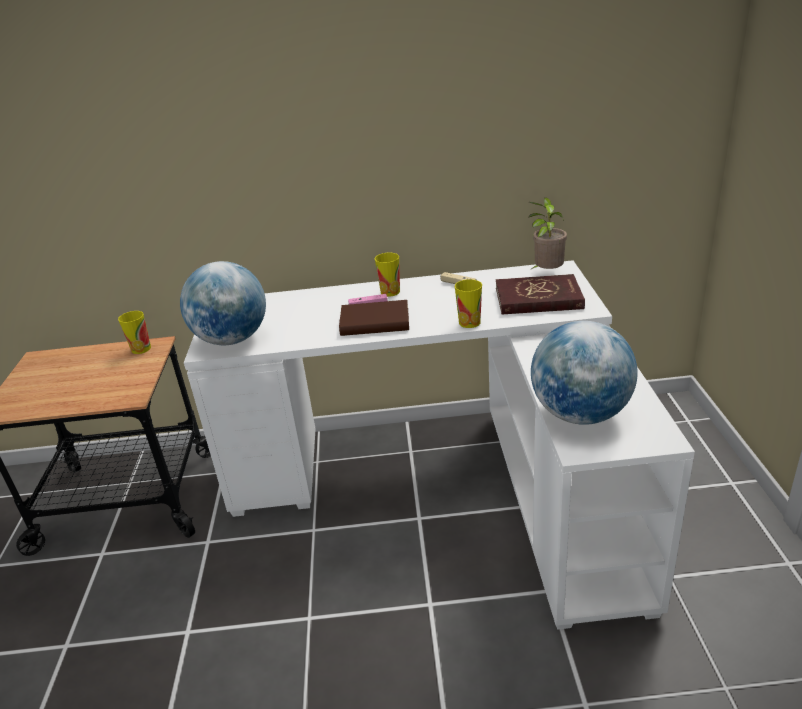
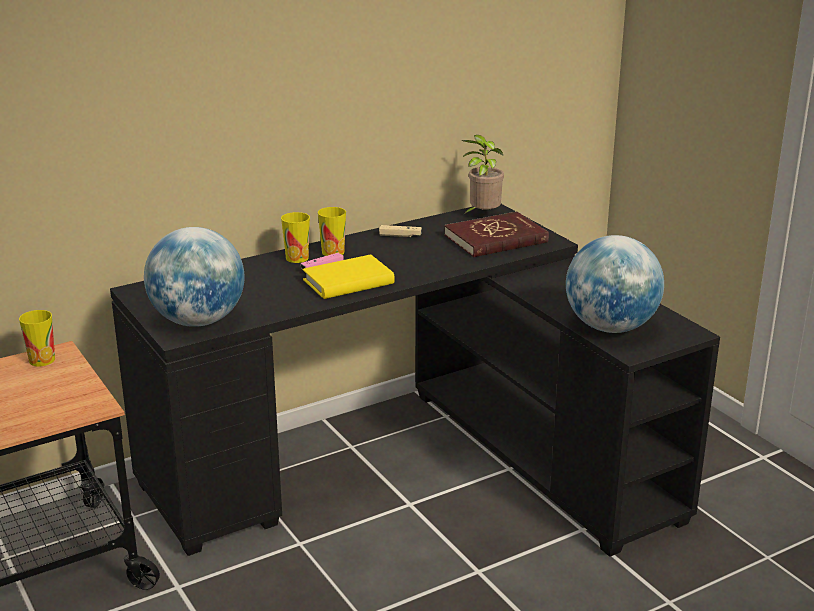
camera: 30 degrees left, 5 degrees down
white desk [184,260,695,630] -> black desk [110,204,720,557]
brown book [339,300,409,336] -> yellow book [303,255,395,299]
cup [455,279,482,328] -> cup moved to [281,212,310,263]

